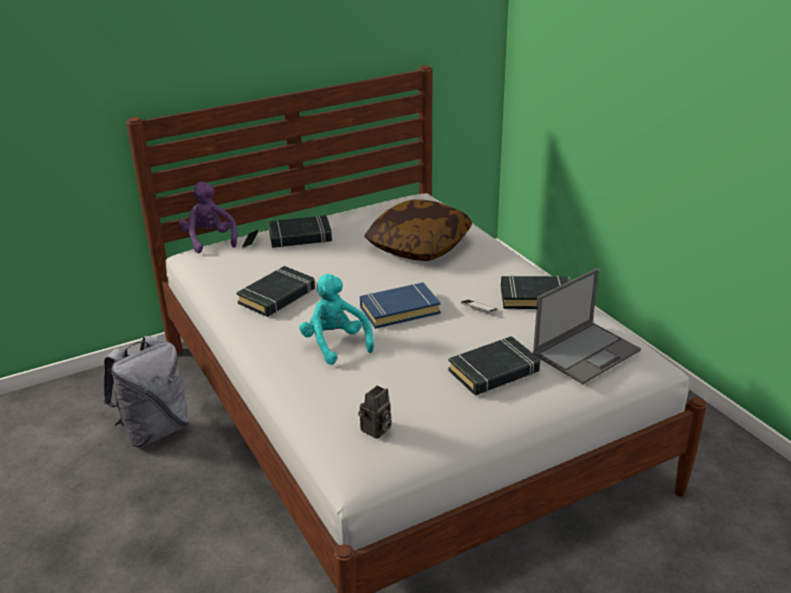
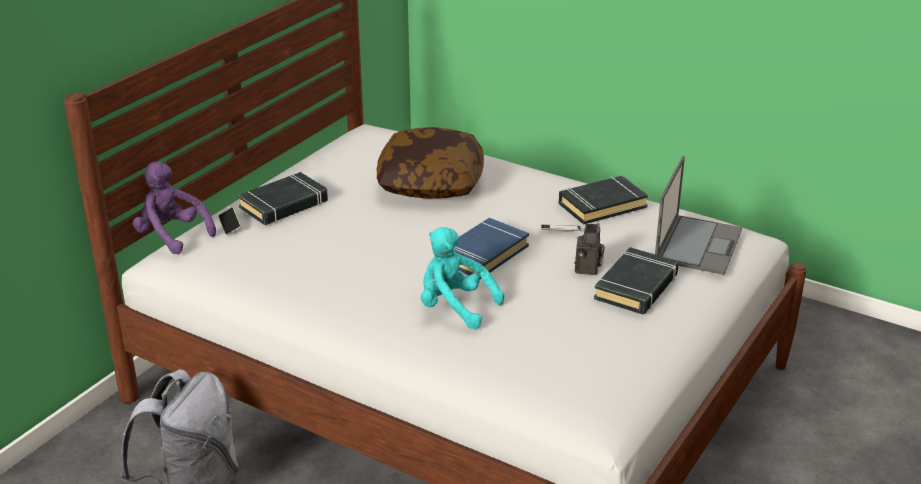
camera: 30 degrees left, 0 degrees up
black book [236,266,315,317] -> none
camera [358,385,392,439] -> camera moved to [575,223,605,275]

